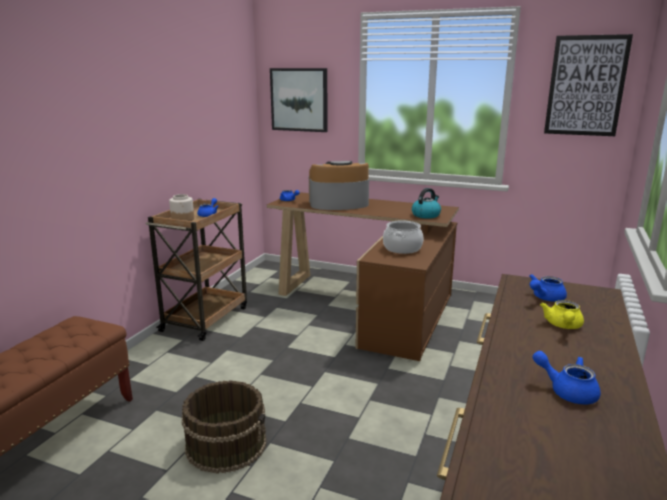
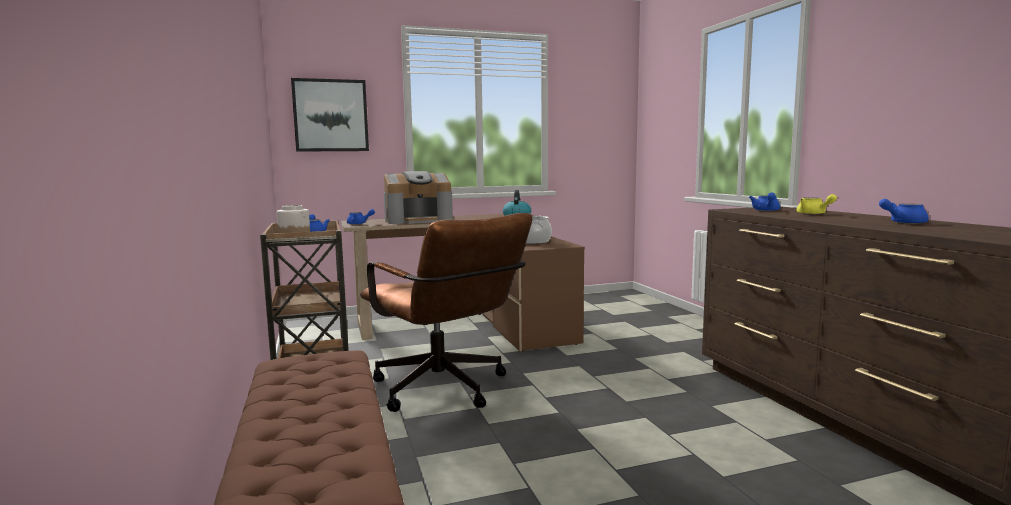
camera: 40 degrees left, 10 degrees down
brown bucket [181,380,267,474] -> none
coffee machine [309,161,369,210] -> coffee machine turned 150 degrees counterclockwise [384,171,453,224]
picture [544,34,633,136] -> none
none -> brown office chair [360,213,532,412]

